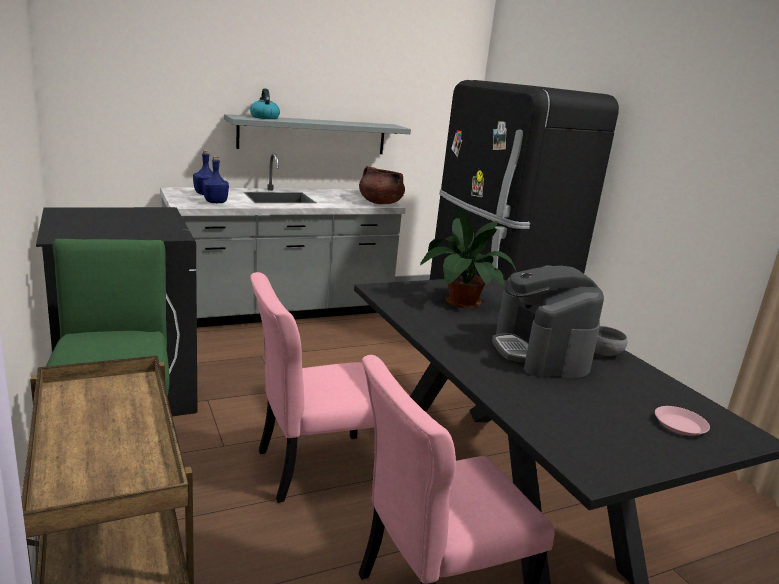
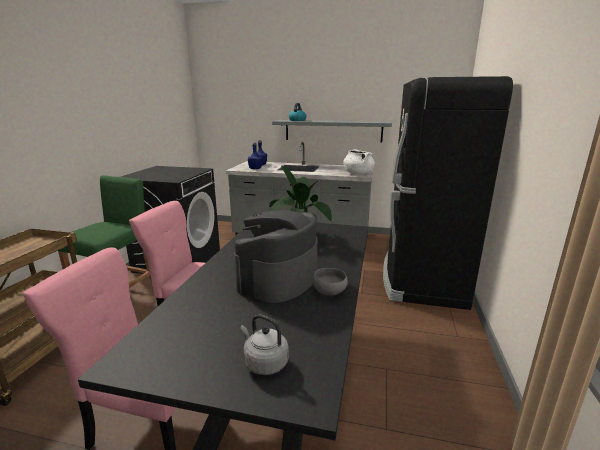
camera: 40 degrees right, 0 degrees up
brown cooking pot [359,166,405,204] -> white cooking pot [343,149,375,175]
pink plate [655,406,710,436] -> grey kettle [240,314,289,375]

